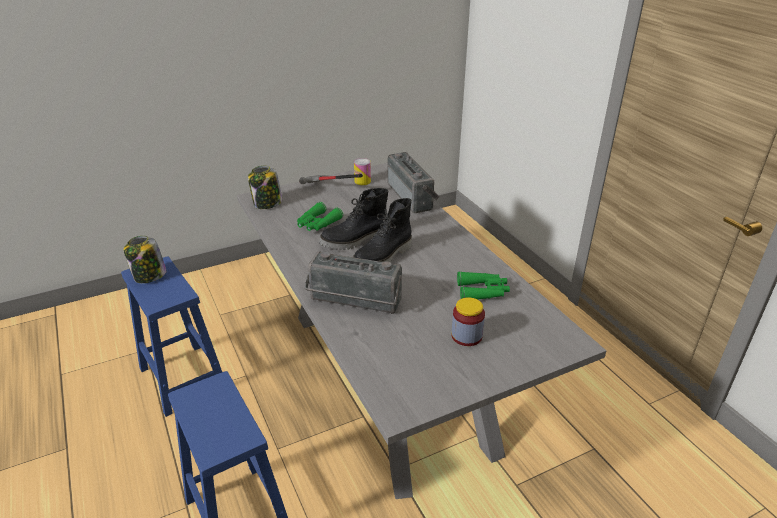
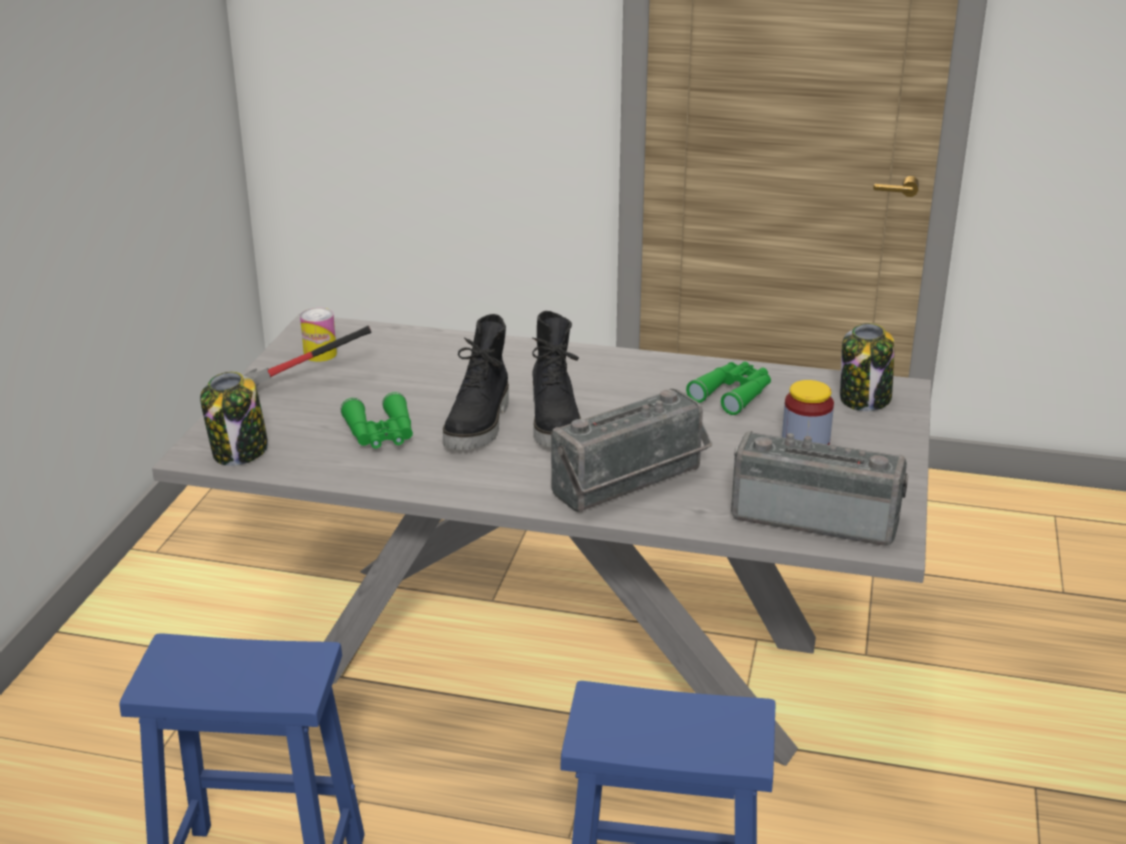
camera: 50 degrees left, 5 degrees down
jar [124,236,166,283] -> jar moved to [840,323,894,411]
radio [388,152,440,213] -> radio moved to [731,431,908,546]

